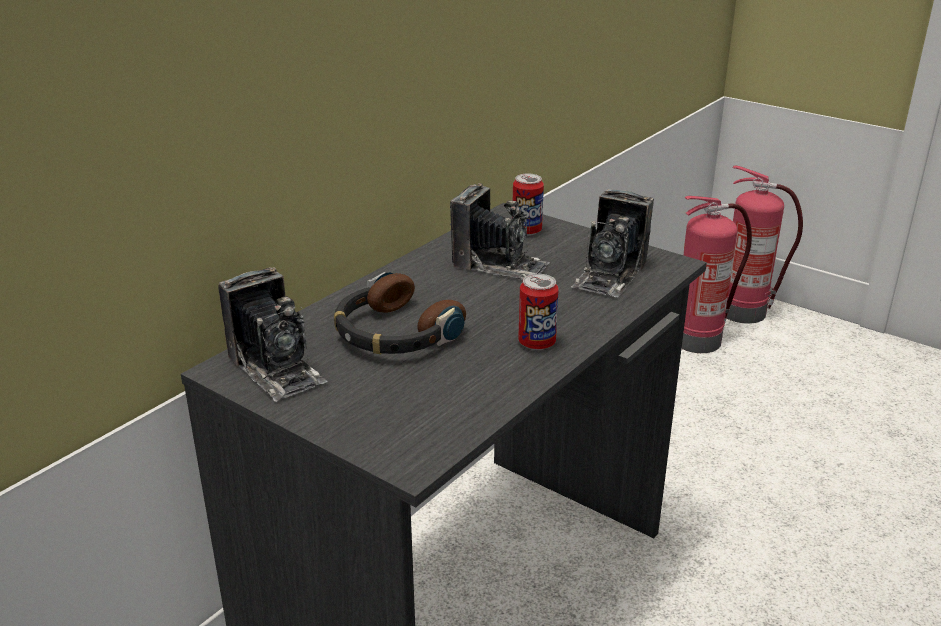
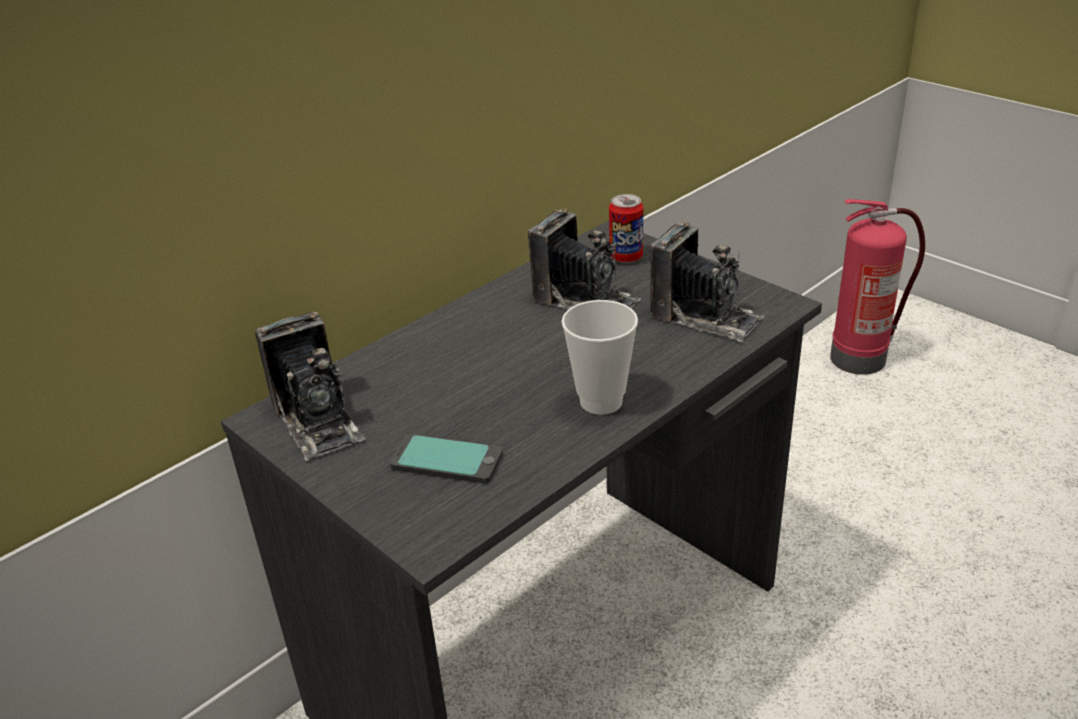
camera: 10 degrees right, 5 degrees up
headphones [334,272,466,354] -> none
can [518,274,559,350] -> cup [561,300,638,415]
camera [571,189,654,297] -> camera turned 90 degrees counterclockwise [649,222,764,342]
fire extinguisher [726,166,803,324] -> none
none -> phone [390,434,503,484]

